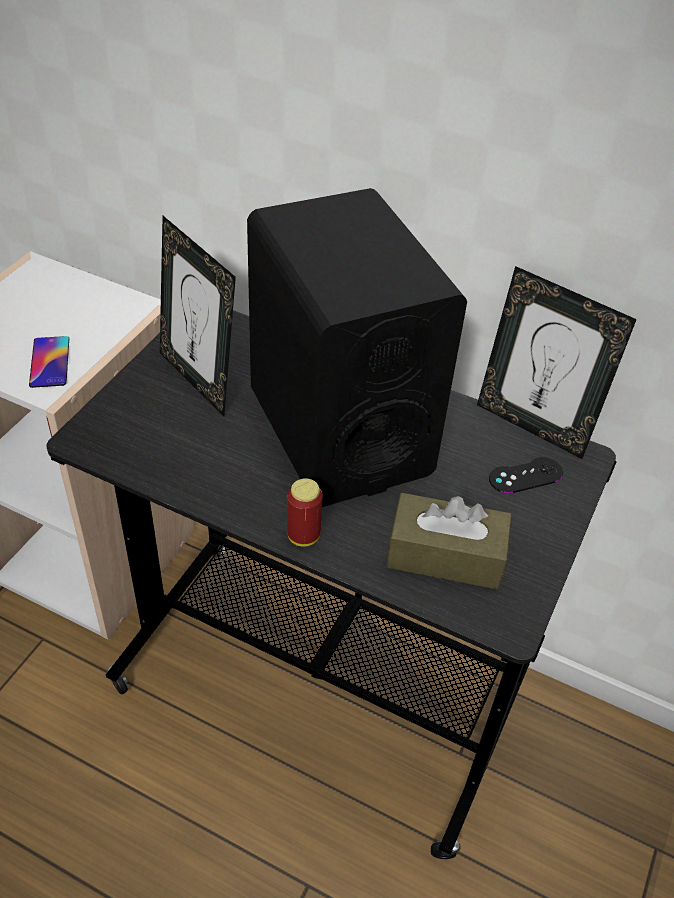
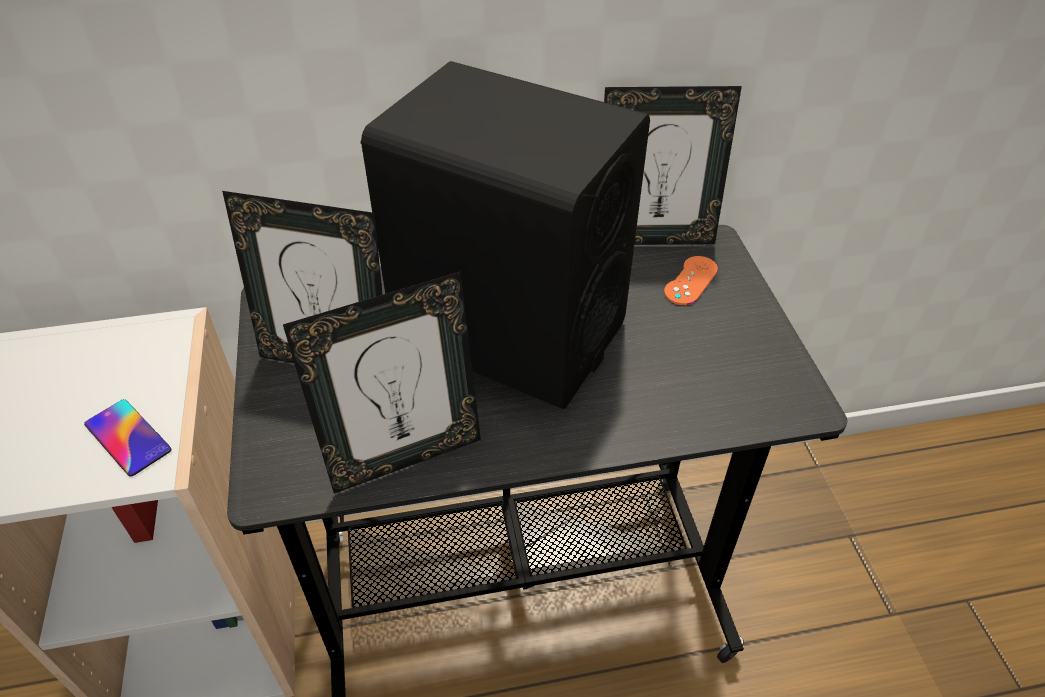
camera: 35 degrees left, 0 degrees up
can [287,478,323,547] -> none
brown tissue box [387,493,512,589] -> none
black game controller [489,457,563,494] -> orange game controller [664,256,718,305]
none -> picture frame [283,272,481,493]

